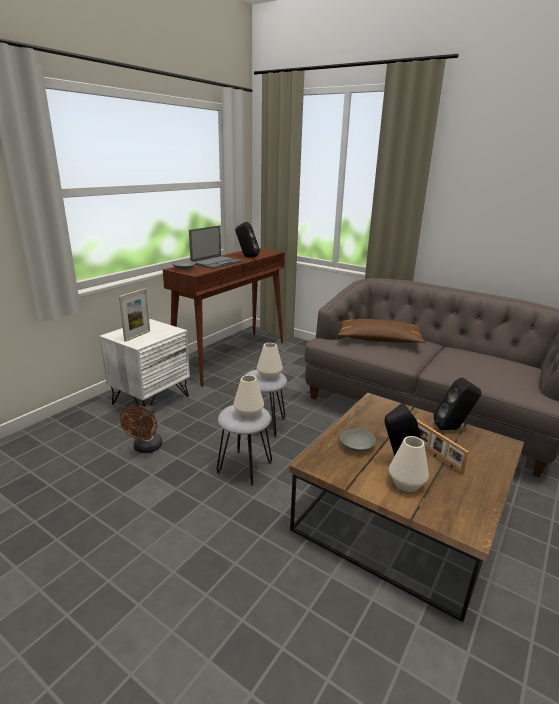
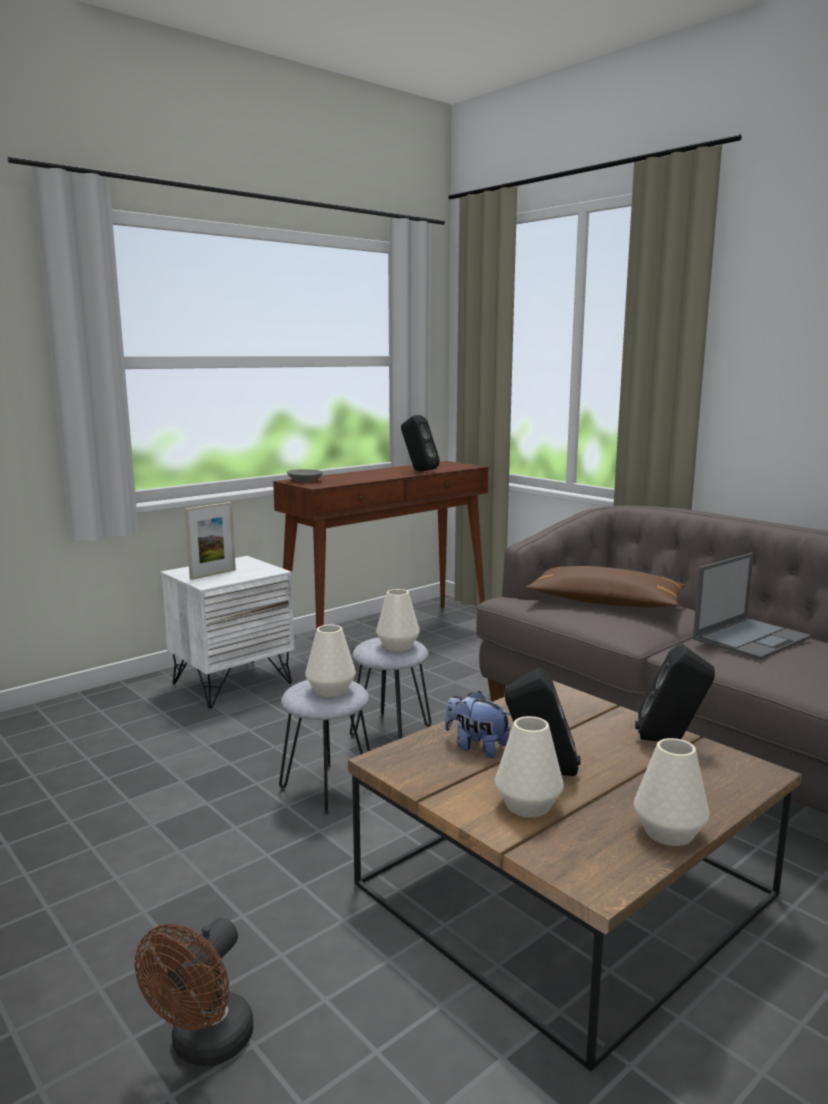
camera: 15 degrees right, 10 degrees down
brown fan [120,405,163,453] -> brown fan moved to [135,918,253,1066]
laptop [189,226,243,269] -> laptop moved to [693,553,811,660]
grey bowl [340,429,376,452] -> plush toy [445,691,511,758]
picture frame [416,419,469,475] -> none
none -> white vase [634,738,709,846]

